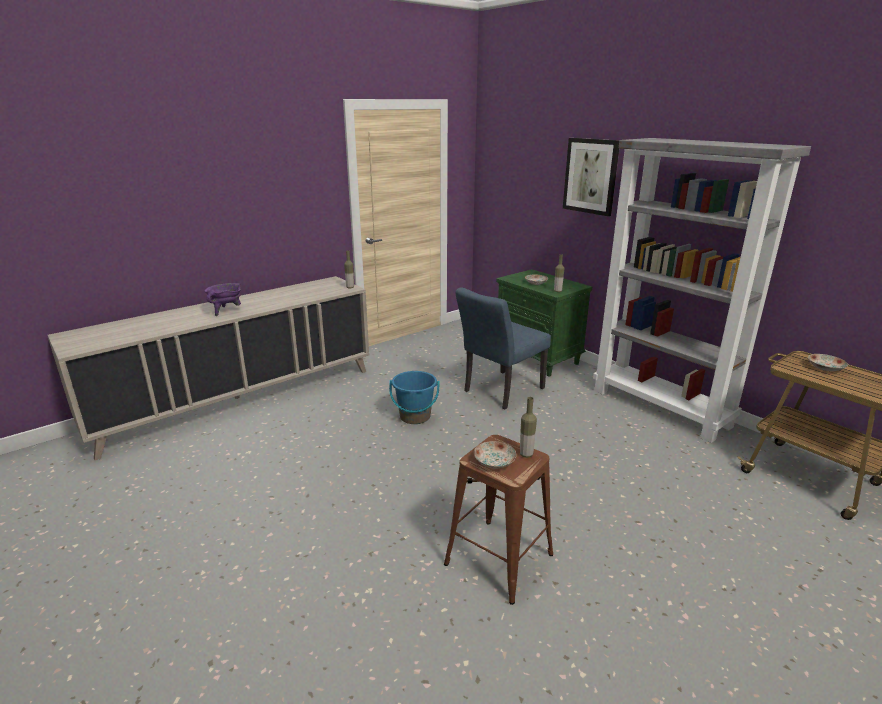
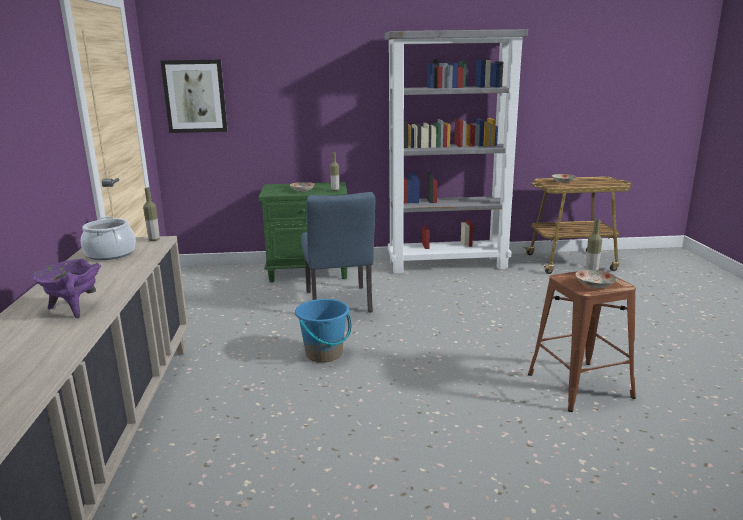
camera: 55 degrees left, 5 degrees down
picture [563,138,619,216] -> picture moved to [161,60,228,133]
none -> cooking pot [81,216,136,260]

